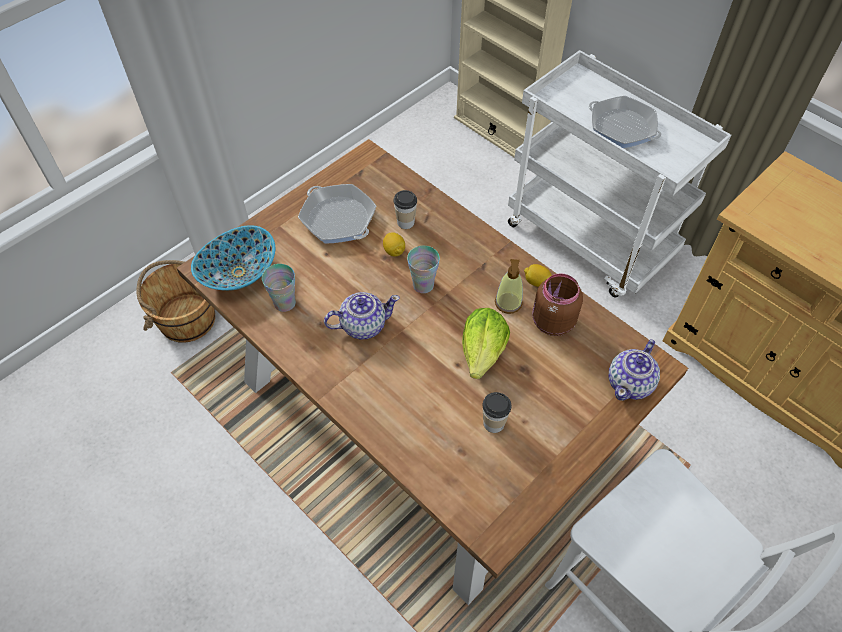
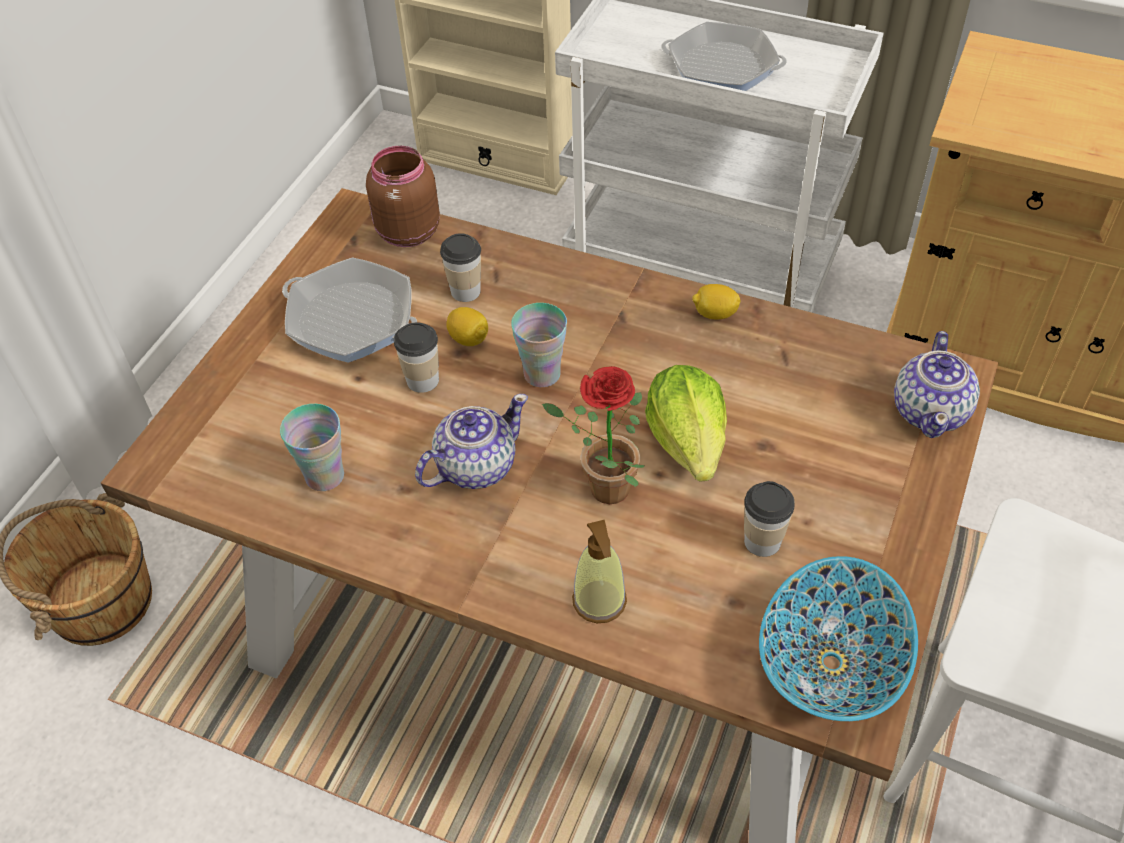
camera: 20 degrees left, 5 degrees down
bowl [191,225,275,291] -> bowl moved to [759,556,918,721]
soap dispenser [495,259,523,314] -> soap dispenser moved to [572,520,627,623]
brown jar [533,273,583,336] -> brown jar moved to [366,146,440,247]
none -> cup [394,322,439,393]
none -> potted plant [542,366,644,504]

